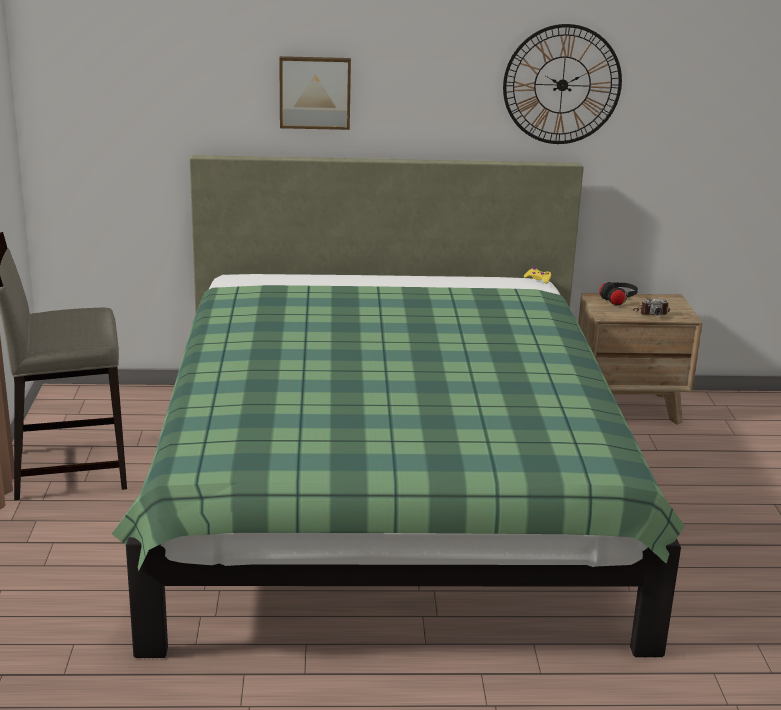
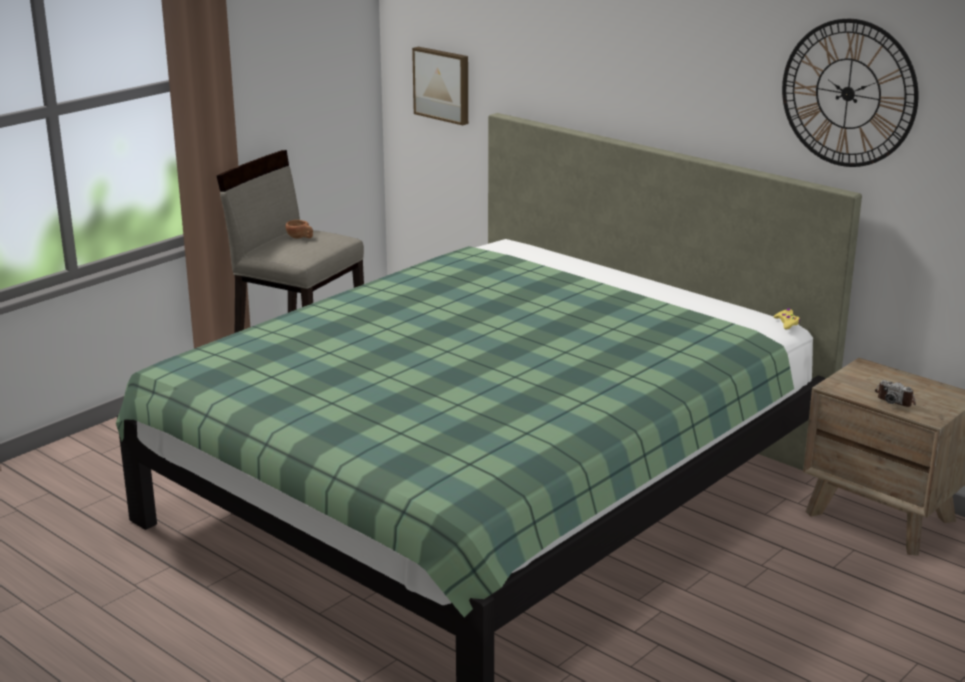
camera: 45 degrees right, 0 degrees up
picture [279,56,351,130] -> picture moved to [412,47,468,126]
black headphones [599,282,638,306] -> none
none -> brown cup [285,220,313,239]

